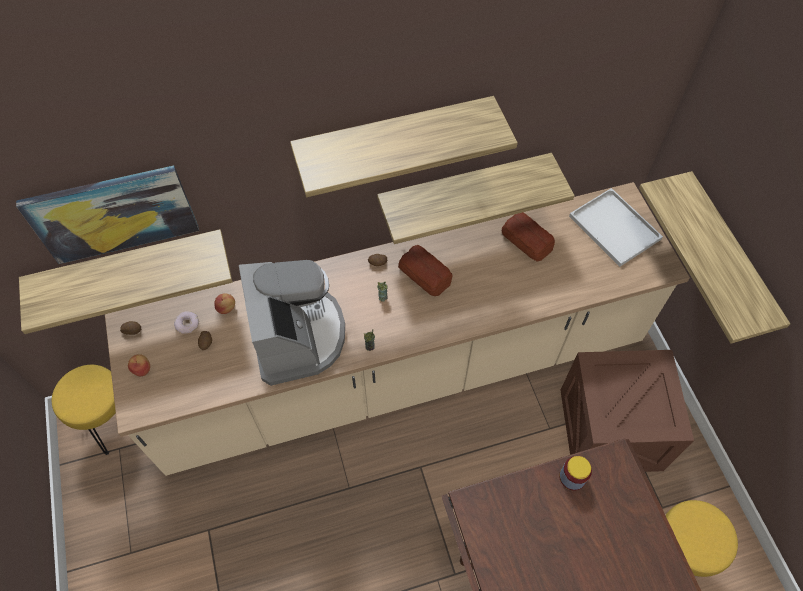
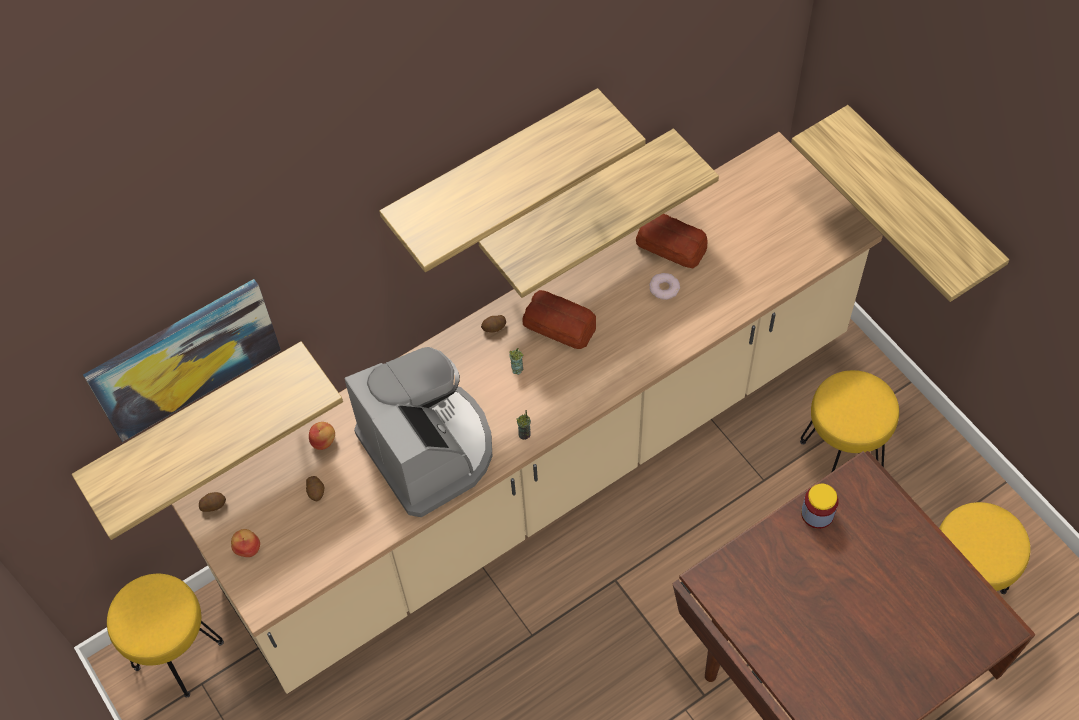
camera: 15 degrees left, 0 degrees up
donut [174,311,199,334] -> donut moved to [649,273,680,300]
crate [560,350,694,472] -> yellow stool [800,370,899,472]
white tray [569,188,663,267] -> none

